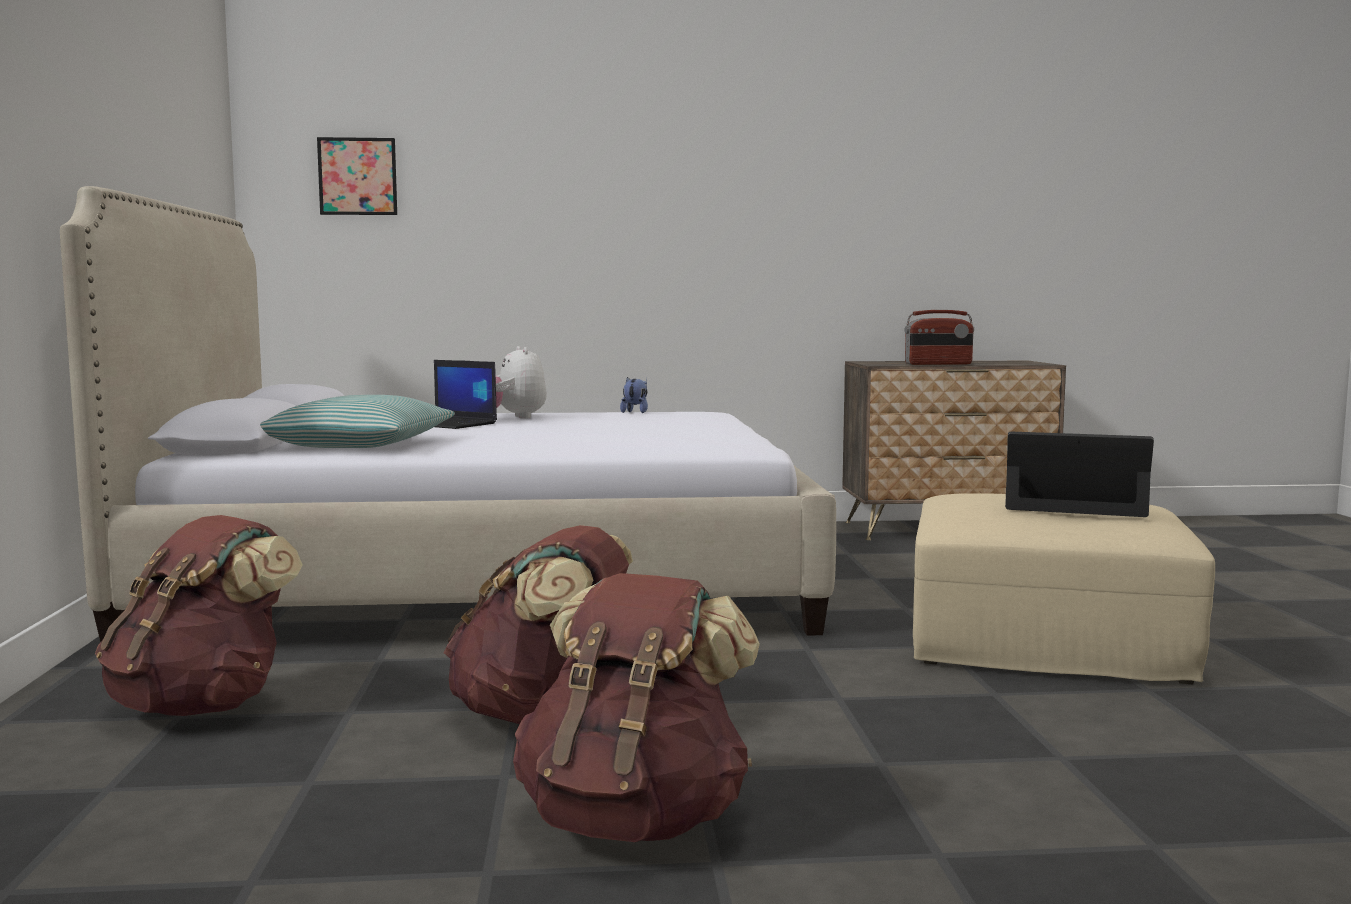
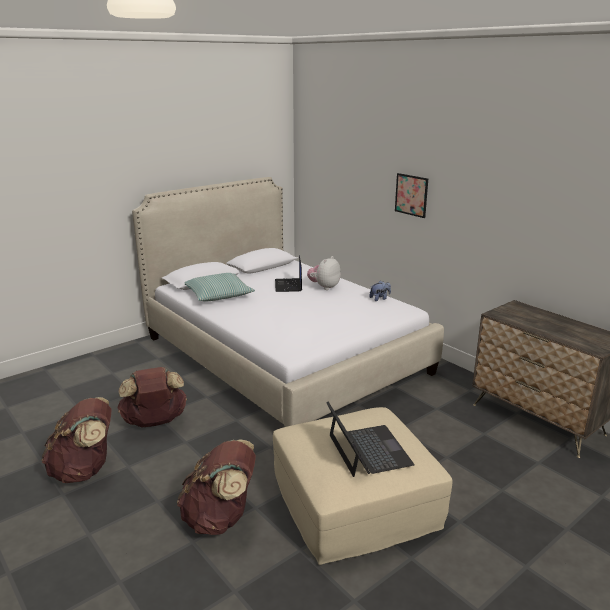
camera: 55 degrees right, 15 degrees up
brown backpack [95,515,303,716] -> brown backpack moved to [177,439,256,535]
picture [317,137,397,215] -> picture moved to [395,173,428,218]
radio [905,310,974,365] -> none

